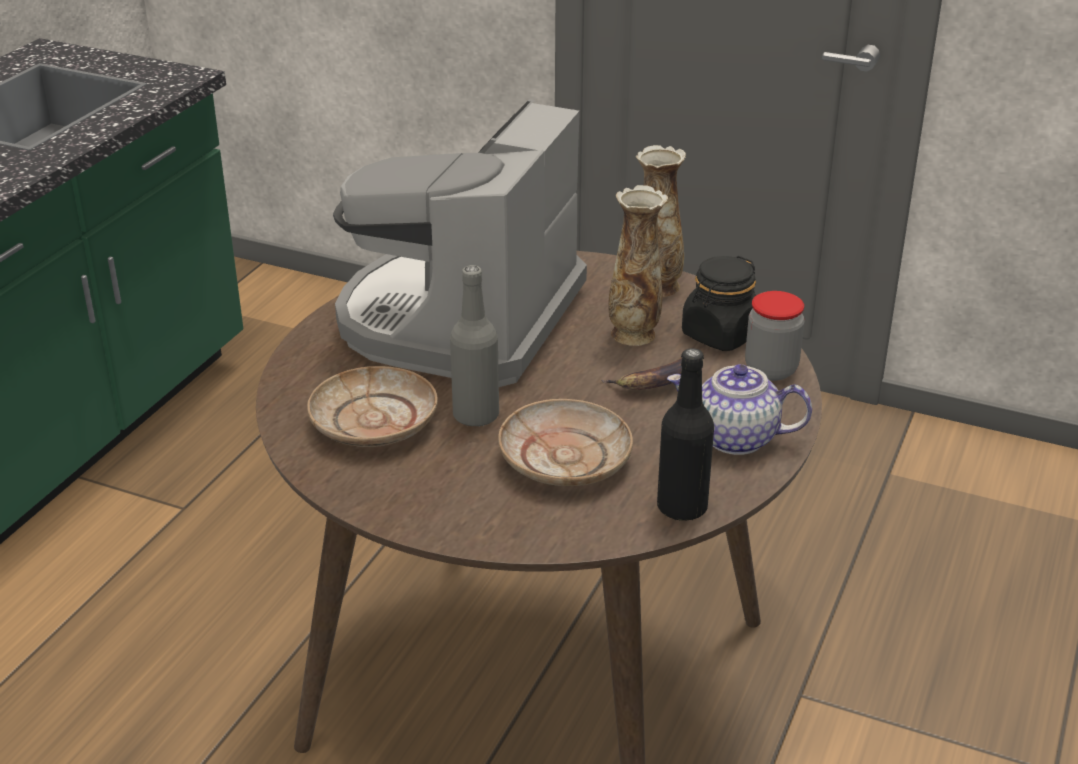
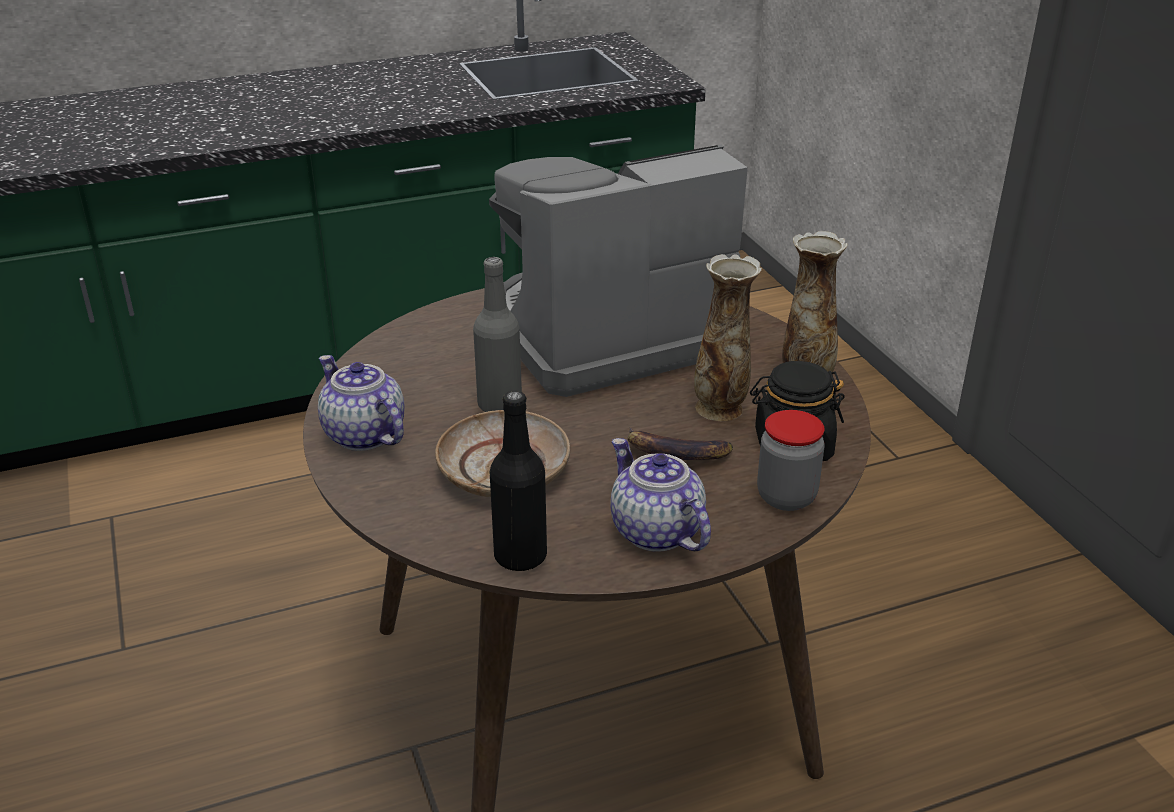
camera: 45 degrees right, 0 degrees up
beige plate [307,366,438,447] -> none
none -> teapot [318,355,405,451]

